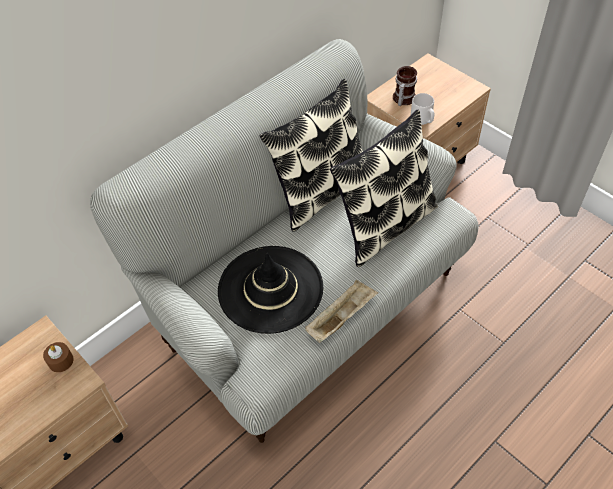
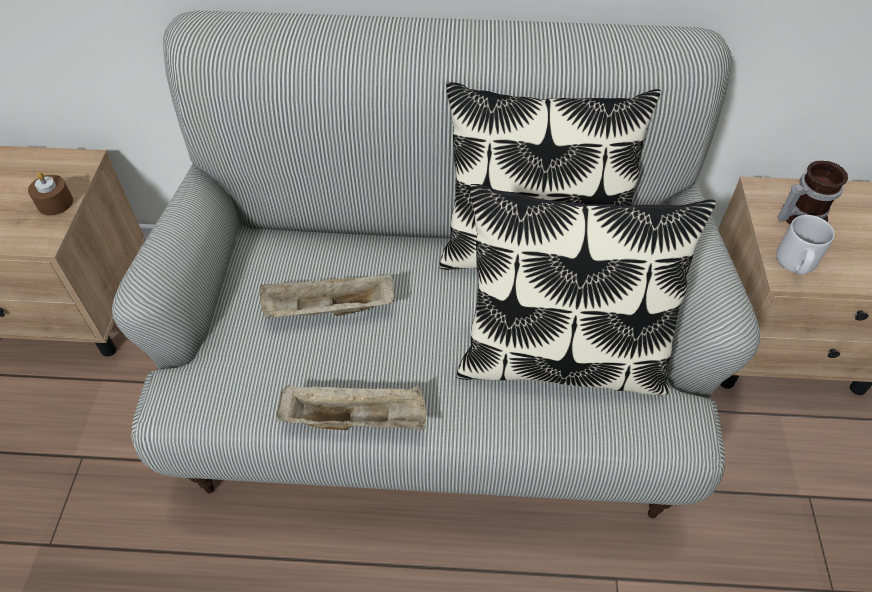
camera: 45 degrees right, 0 degrees up
black hat [218,246,323,334] -> beige tray [260,274,394,318]

